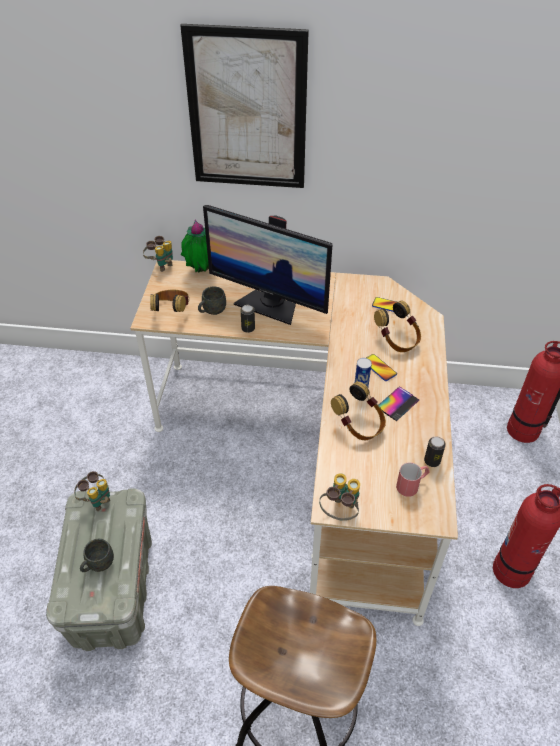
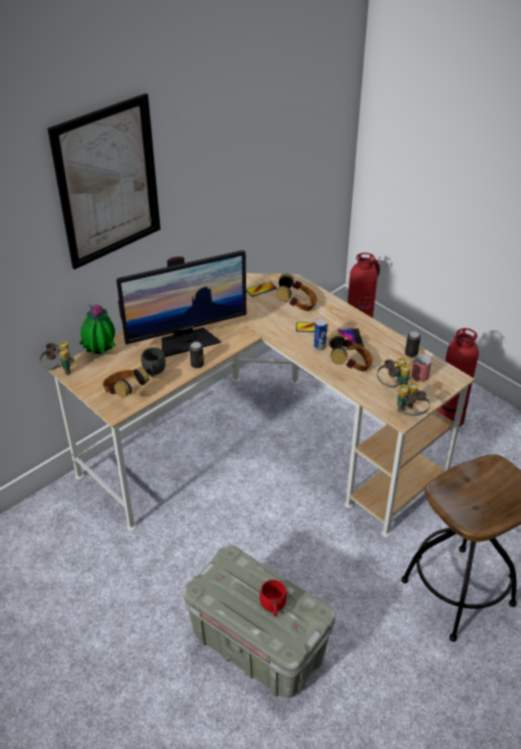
camera: 50 degrees left, 5 degrees down
binoculars [74,471,110,511] -> binoculars moved to [377,357,411,388]
grey mug [80,539,114,572] -> red mug [260,580,287,617]

